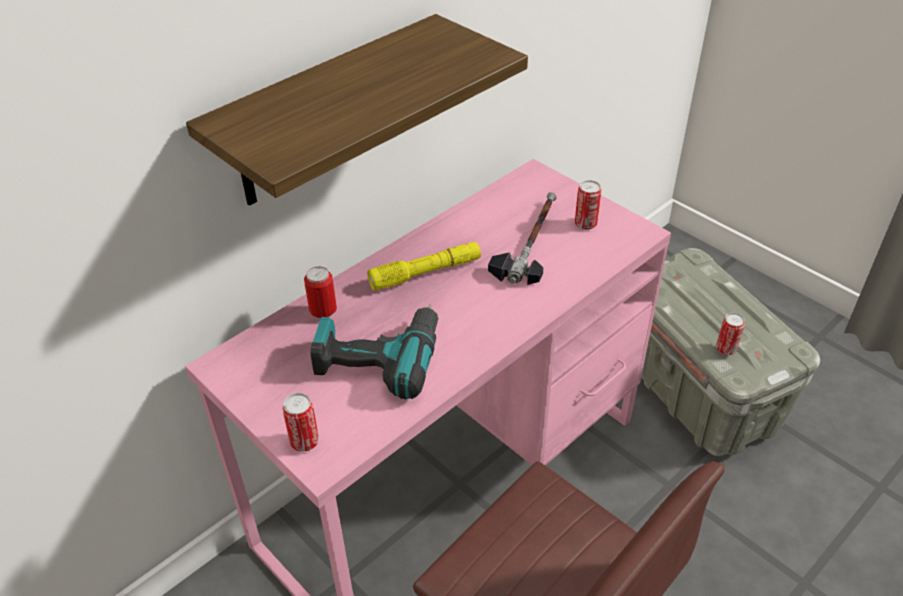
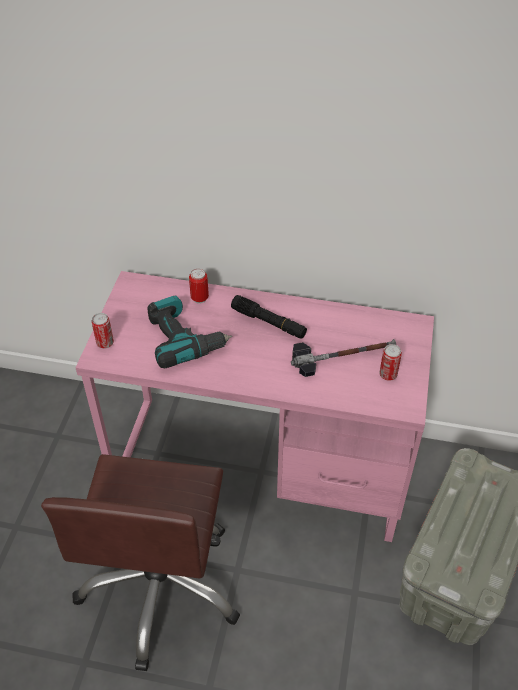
camera: 55 degrees right, 5 degrees up
shelf [186,14,528,206] -> none
yellow flashlight [367,242,481,290] -> black flashlight [231,295,307,339]
can [716,313,745,355] -> none

